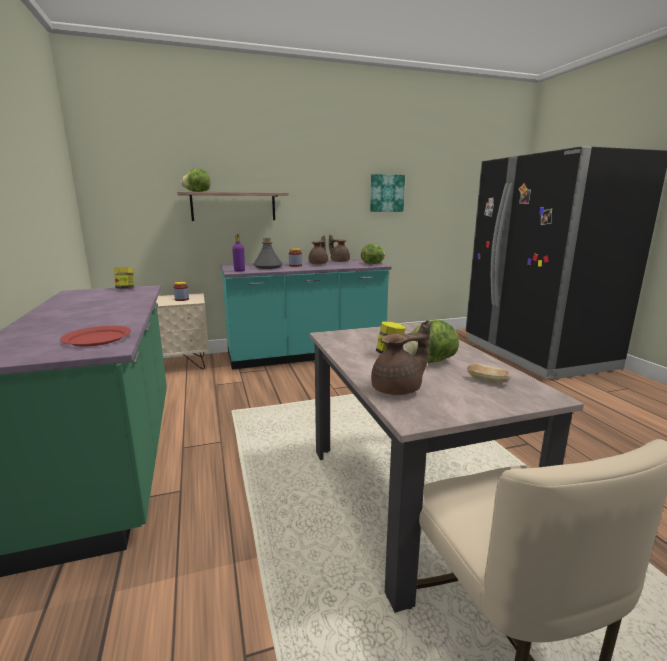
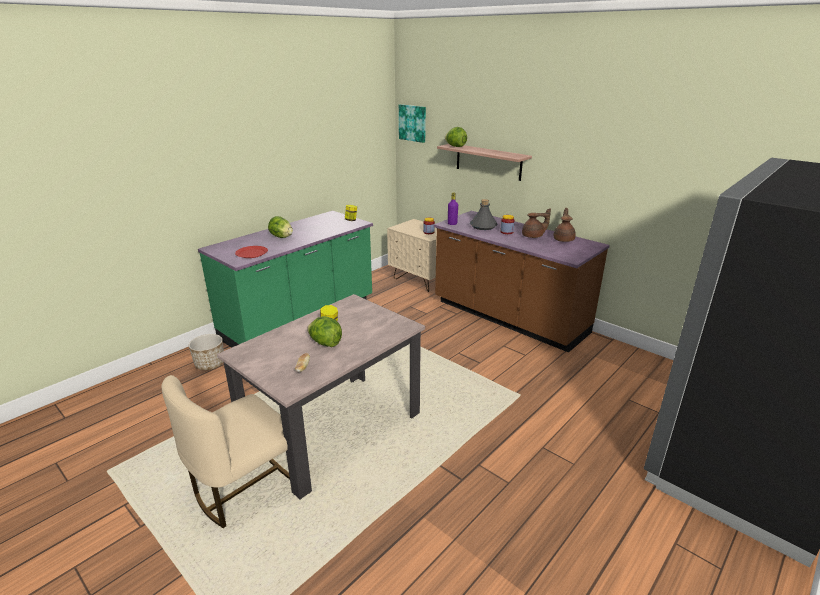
camera: 60 degrees right, 10 degrees up
turquoise counter [220,259,391,369] -> brown counter [434,211,610,352]
lettuce [361,244,385,264] -> lettuce moved to [268,216,293,238]
picture [370,174,405,212] -> picture moved to [399,104,426,143]
brown teapot [371,320,431,395] -> none
none -> planter [188,334,224,370]

